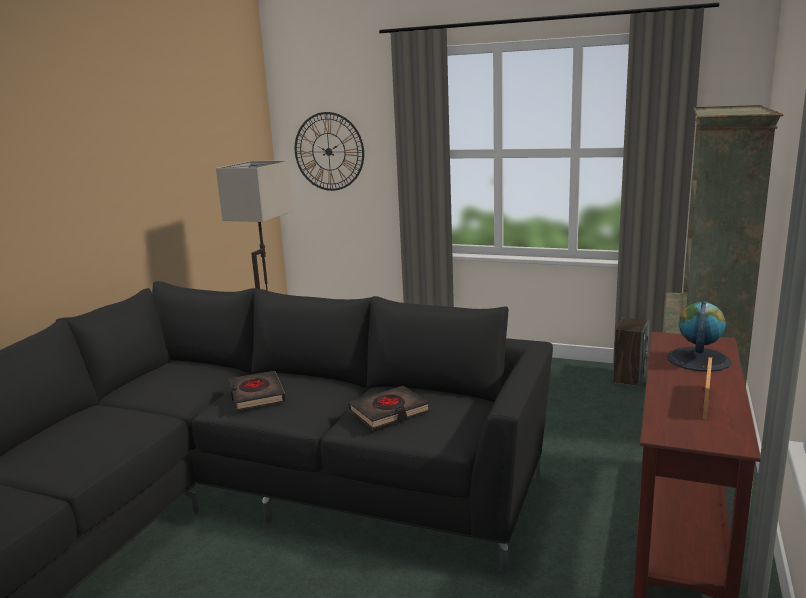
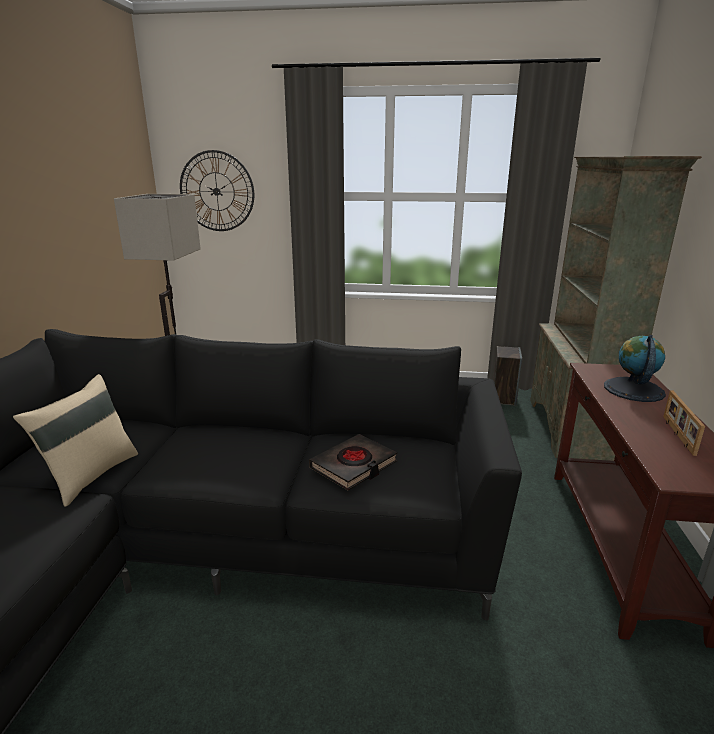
camera: 15 degrees left, 5 degrees up
black book [229,371,286,410] -> none
none -> beige pillow [13,374,138,507]

